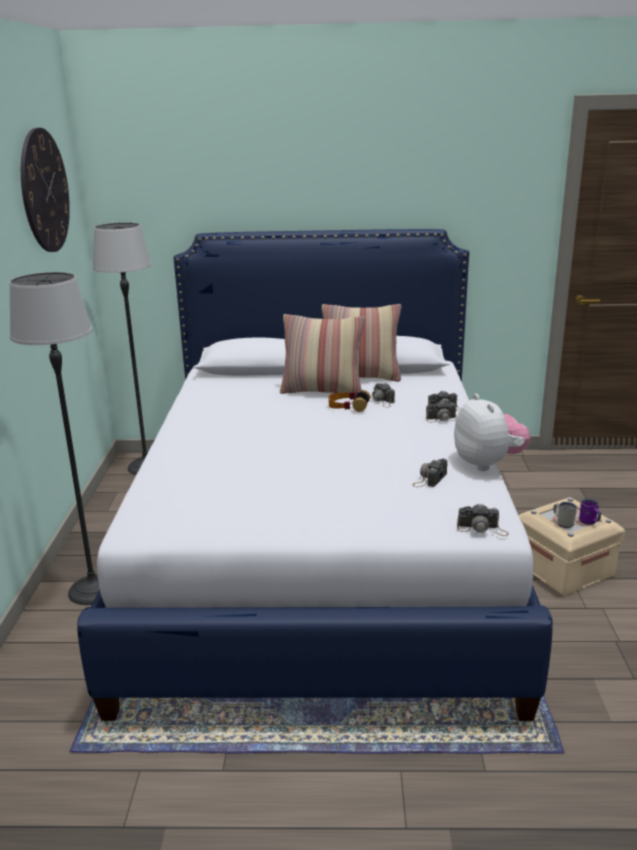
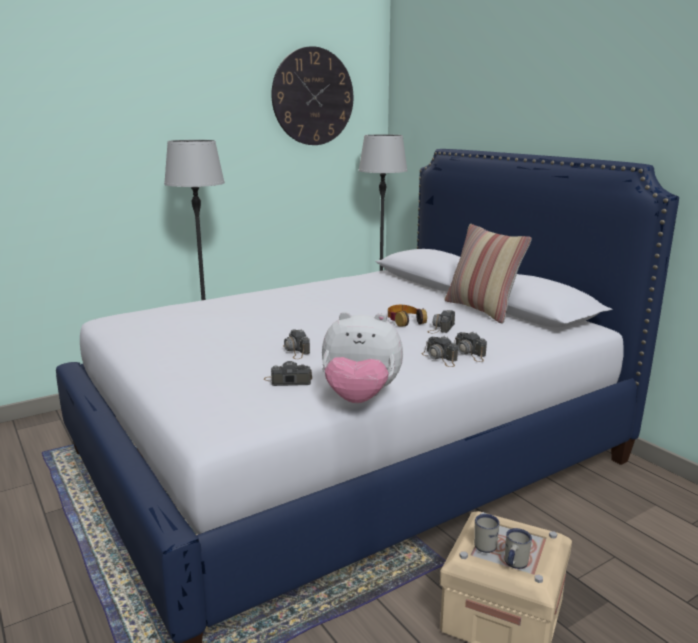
camera: 55 degrees right, 5 degrees down
pillow [280,314,365,397] -> none
plush toy [454,394,530,471] -> plush toy turned 60 degrees clockwise [322,311,403,403]
camera [457,504,509,536] -> camera moved to [283,329,310,359]
purple mug [579,499,601,525] -> white mug [505,528,532,569]

